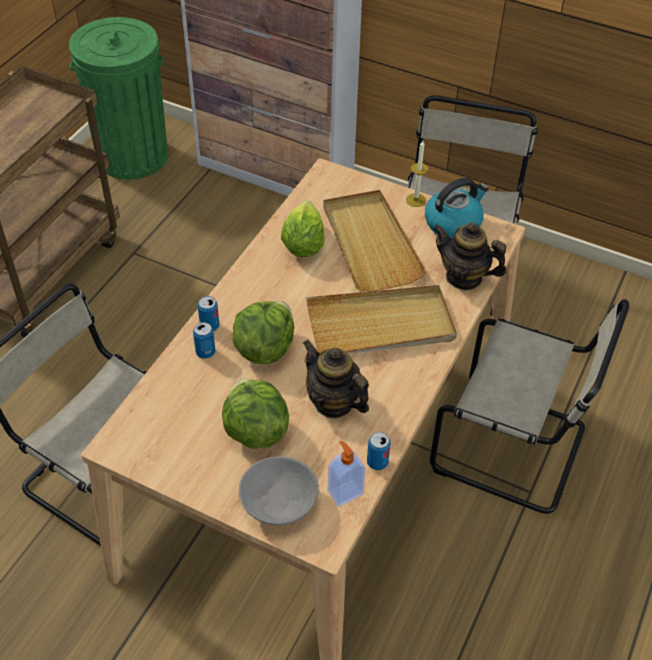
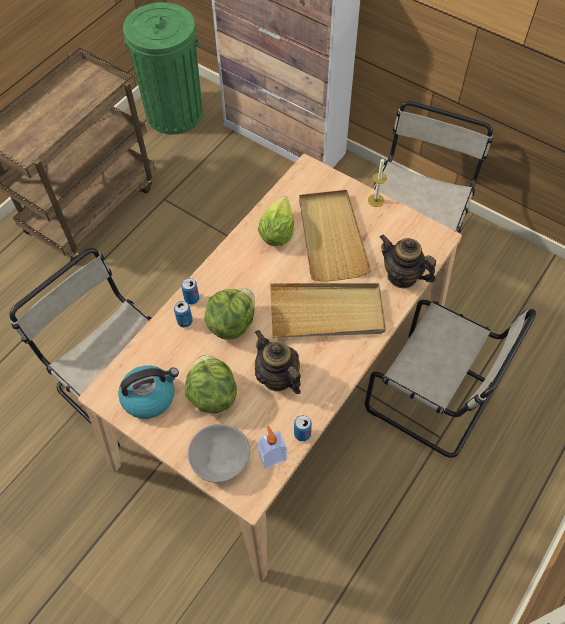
camera: 10 degrees right, 10 degrees up
kettle [425,178,488,238] -> kettle moved to [118,366,179,419]

